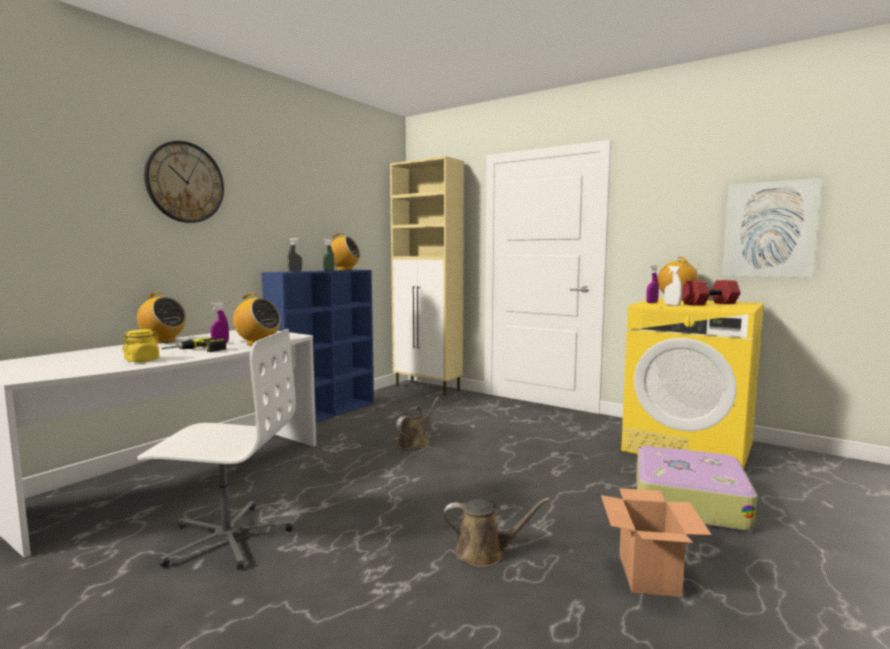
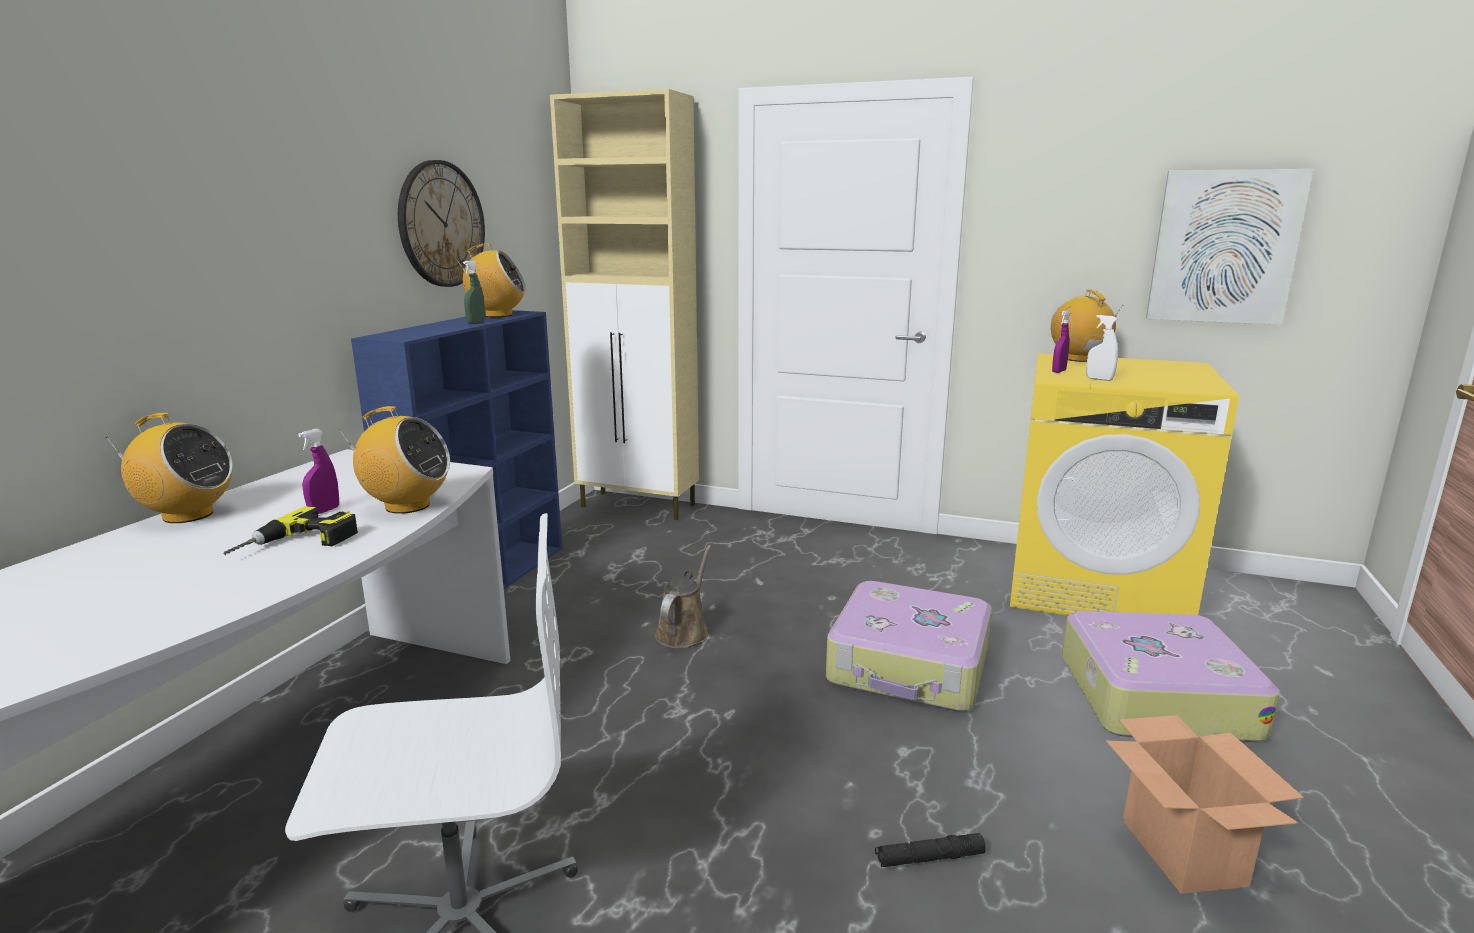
camera: 15 degrees left, 10 degrees up
yellow jar [122,329,160,362] -> none
wall clock [144,141,224,223] -> wall clock moved to [398,160,485,287]
grey spray bottle [287,238,302,272] -> none
brown watering can [443,498,550,567] -> black flashlight [875,833,986,867]
red dumbbell [682,280,741,306] -> none
none -> suitcase [826,581,992,711]

